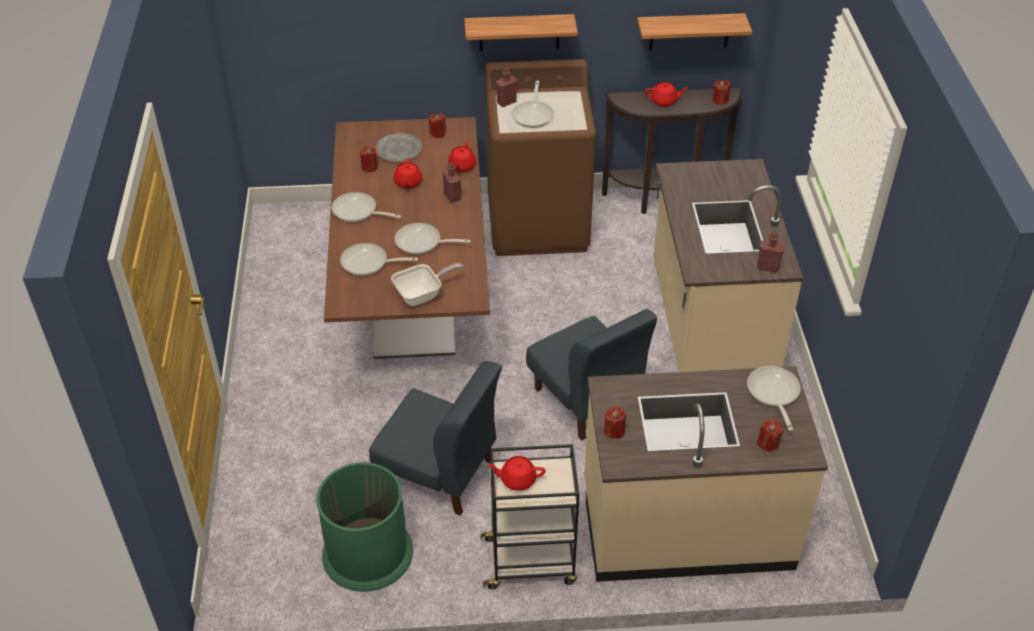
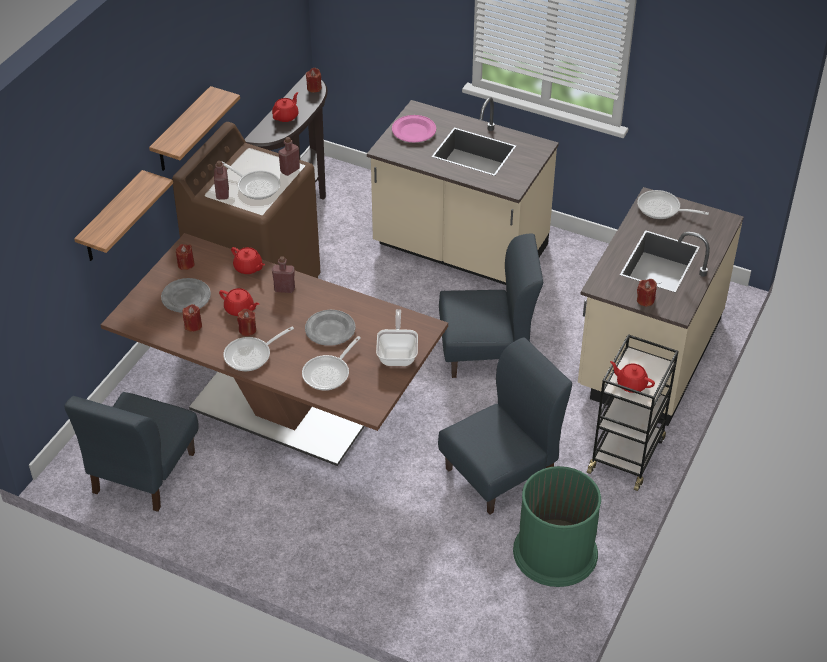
camera: 60 degrees left, 0 degrees up
frying pan [395,223,471,255] -> grey plate [305,310,356,346]
red teapot [487,456,546,491] -> red teapot turned 90 degrees clockwise [610,361,655,393]
shelf [637,13,752,50] -> shelf moved to [74,170,173,261]
red bottle [757,232,784,272] -> red bottle moved to [278,137,300,176]
red candle [757,419,783,451] -> red candle moved to [237,309,256,336]
none -> blue chair [65,392,199,512]
none -> pink plate [392,115,436,142]

